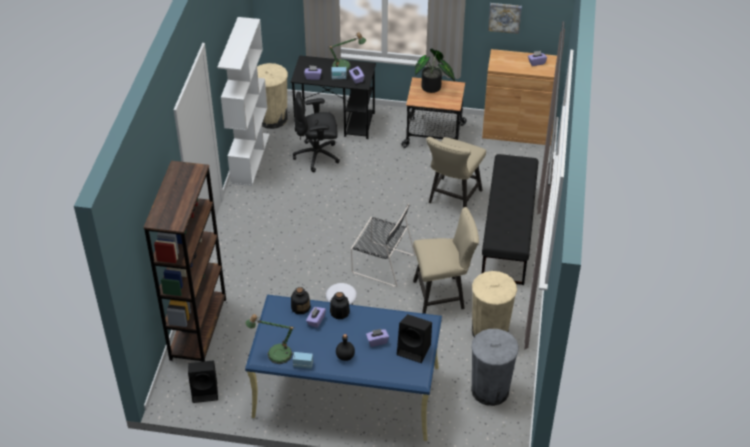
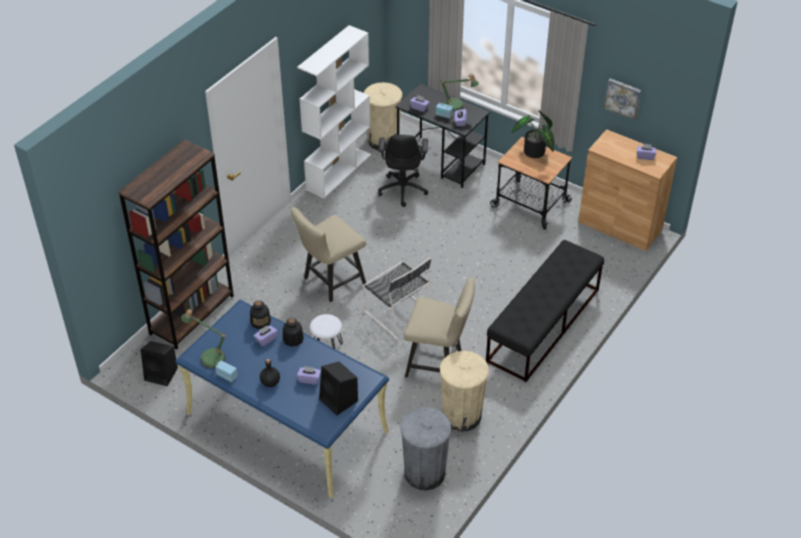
camera: 25 degrees right, 0 degrees up
black office chair [293,91,340,172] -> black office chair turned 105 degrees counterclockwise [378,135,428,207]
beige chair [426,137,486,208] -> beige chair moved to [290,207,366,302]

